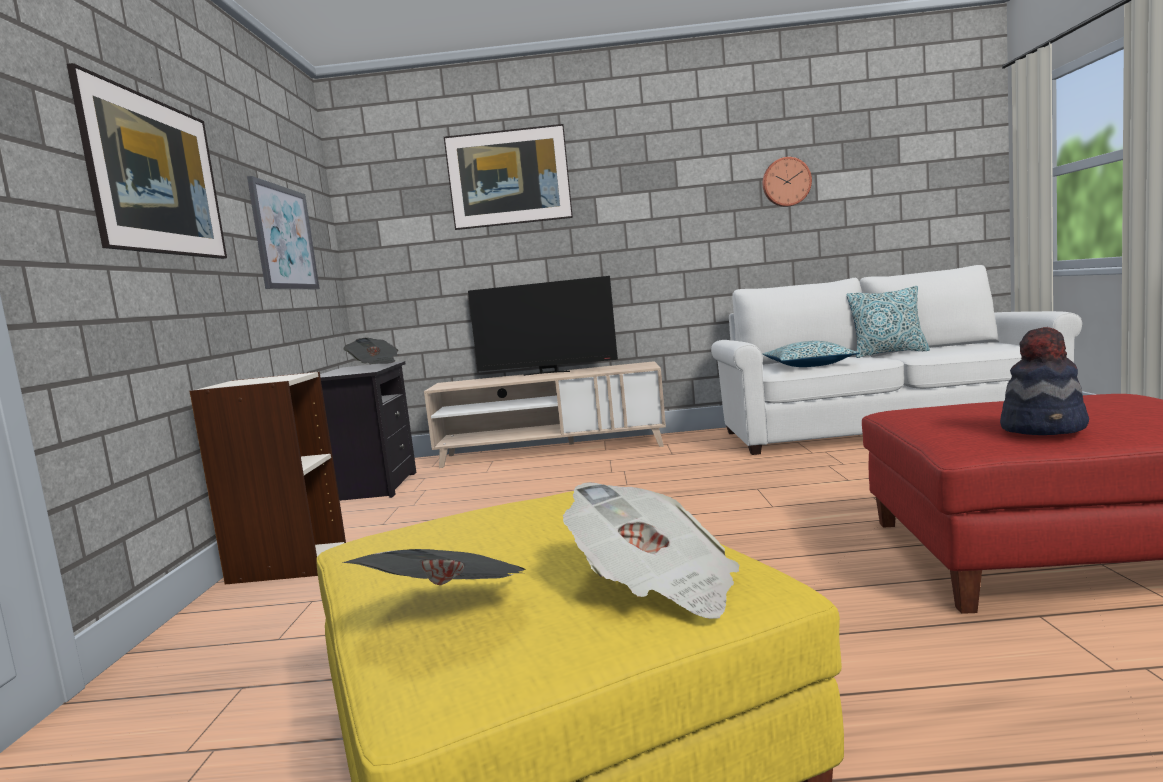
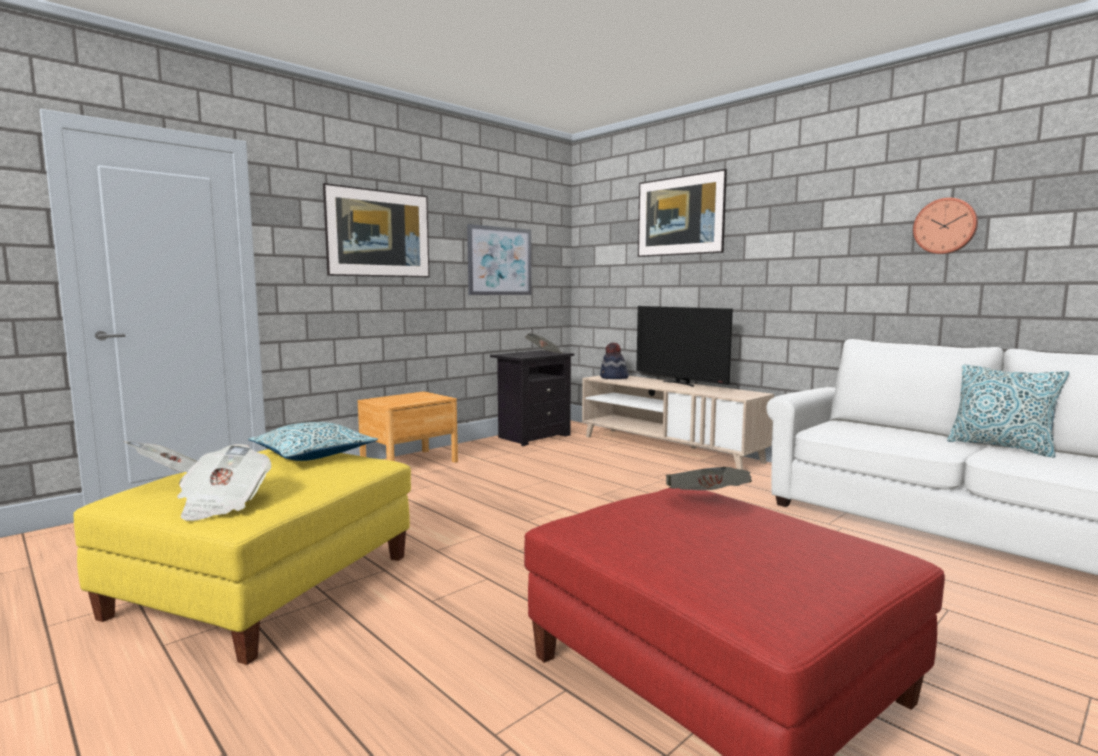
camera: 45 degrees right, 0 degrees up
bookcase [190,371,346,584] -> brown nightstand [358,392,458,463]
pillow [763,341,859,367] -> pillow moved to [248,422,378,461]
hat [1000,327,1089,435] -> hat moved to [600,343,629,379]
none -> newspaper [665,467,752,490]

